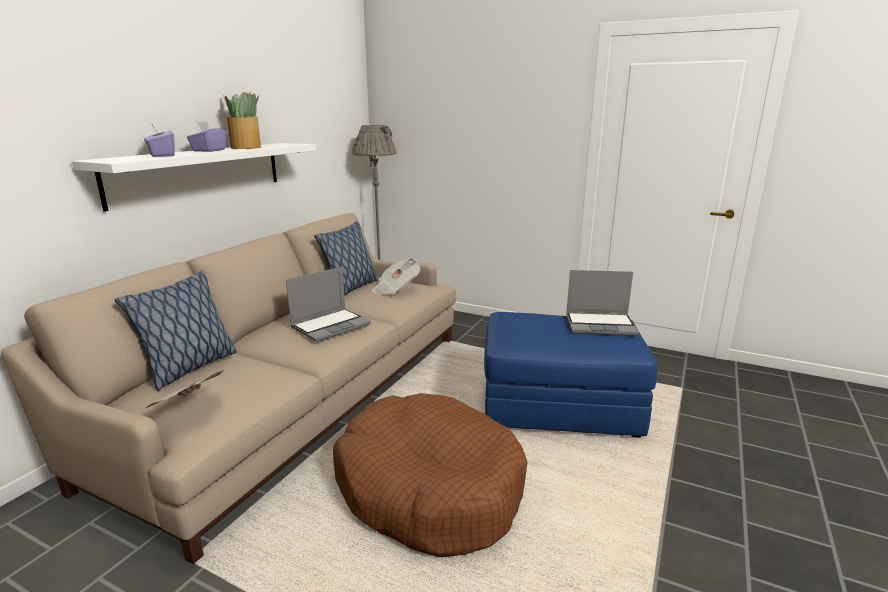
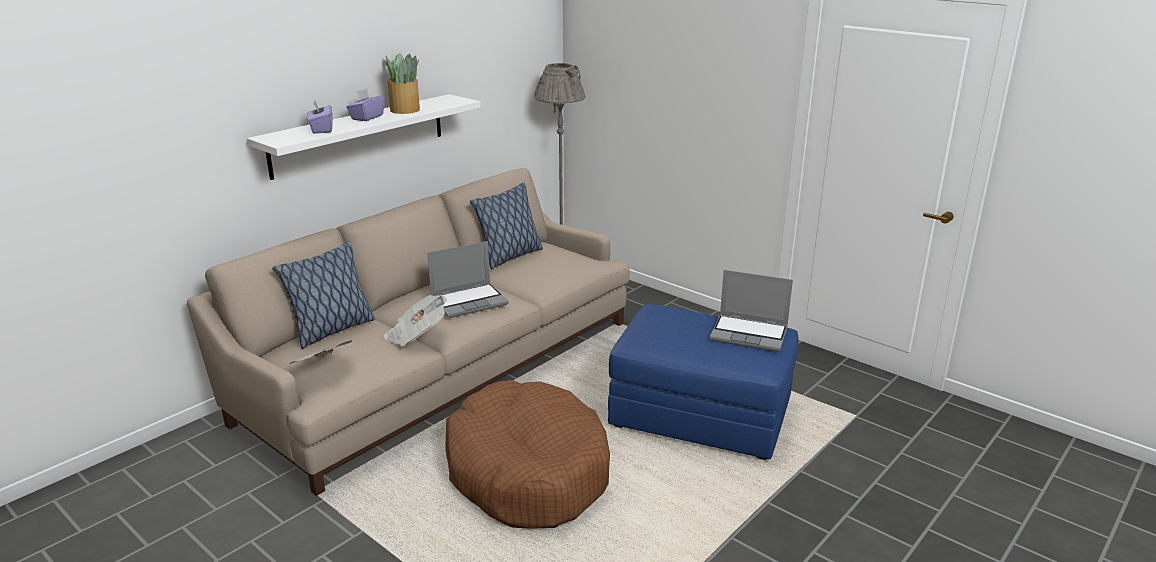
camera: 15 degrees right, 5 degrees up
newspaper [372,258,421,294] -> newspaper moved to [384,295,447,347]

